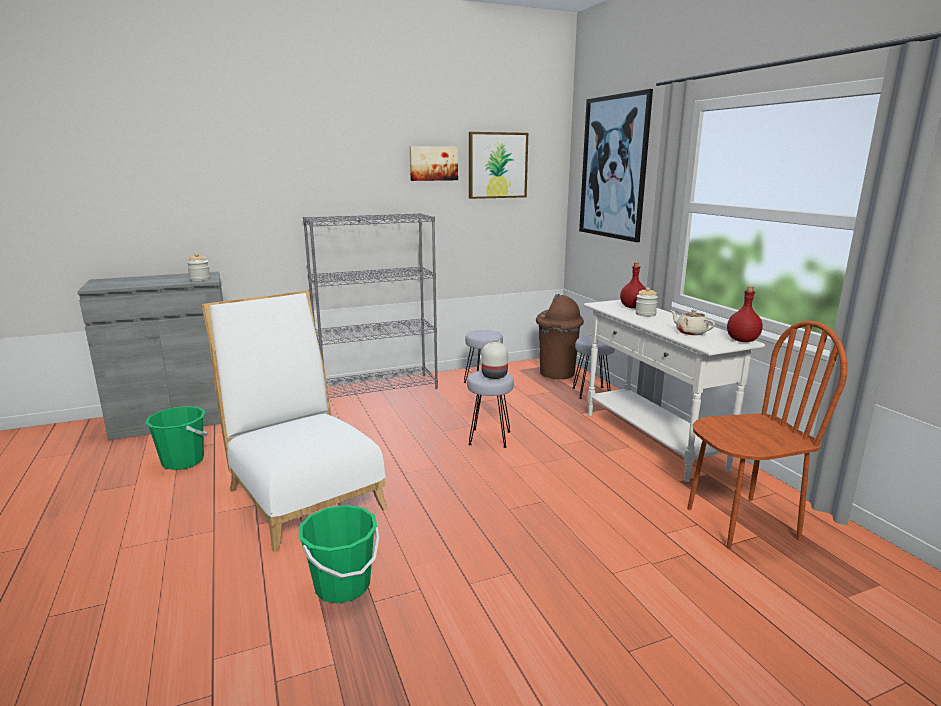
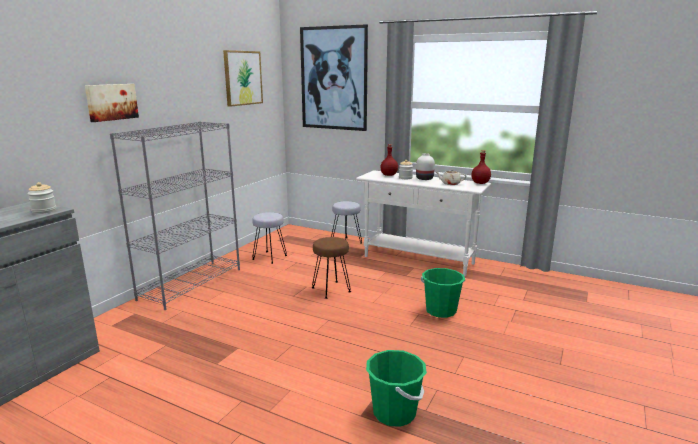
camera: 40 degrees left, 0 degrees up
green bucket [145,406,208,470] -> green bucket moved to [421,268,465,318]
white chair [202,290,388,553] -> none
picture [410,146,458,181] -> picture moved to [85,84,139,122]
grey stool [467,370,514,448] -> brown stool [312,237,351,299]
white vase [481,339,508,379] -> white vase moved to [416,153,435,180]
brown trash can [536,294,584,379] -> none
brown chair [687,320,847,549] -> none

